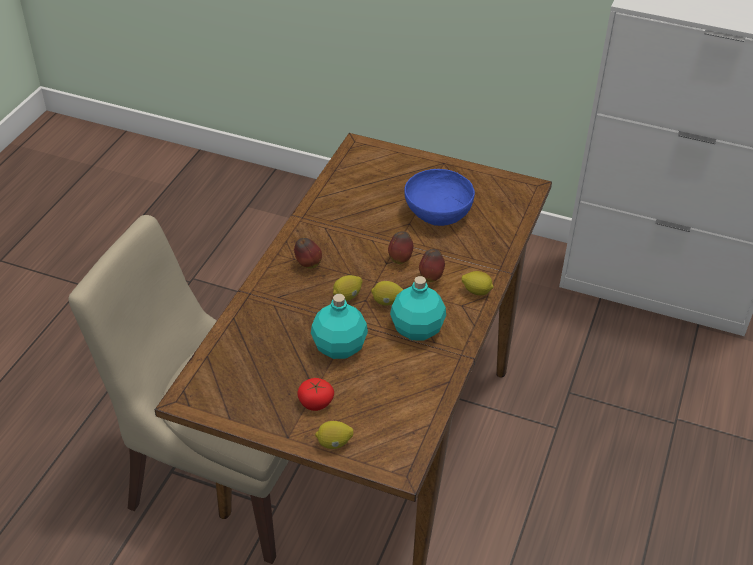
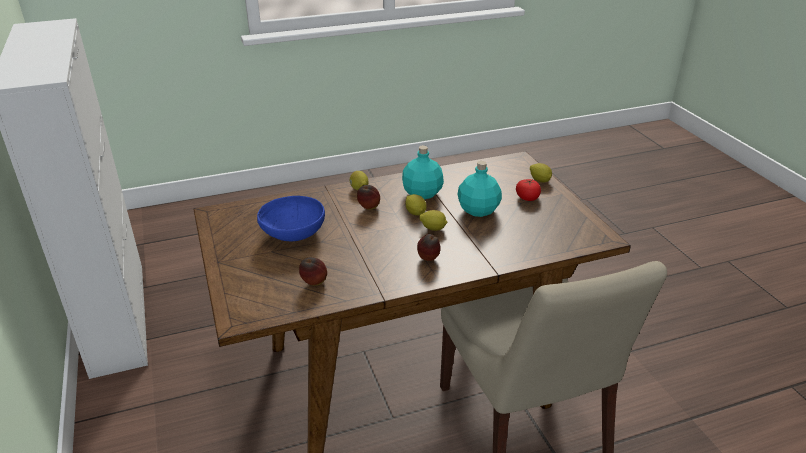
camera: 130 degrees left, 10 degrees down
apple [388,231,414,264] -> apple moved to [299,257,327,286]

